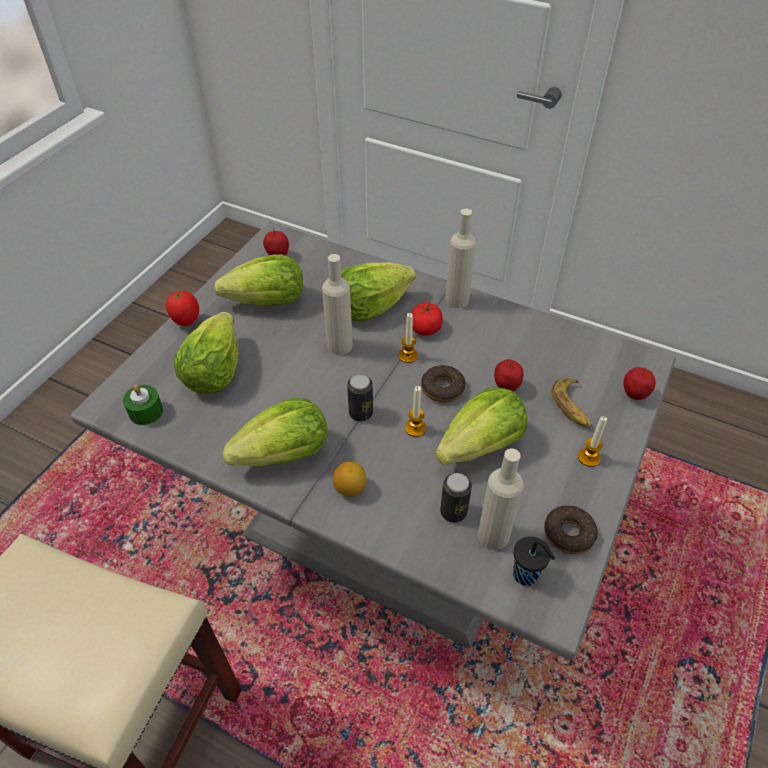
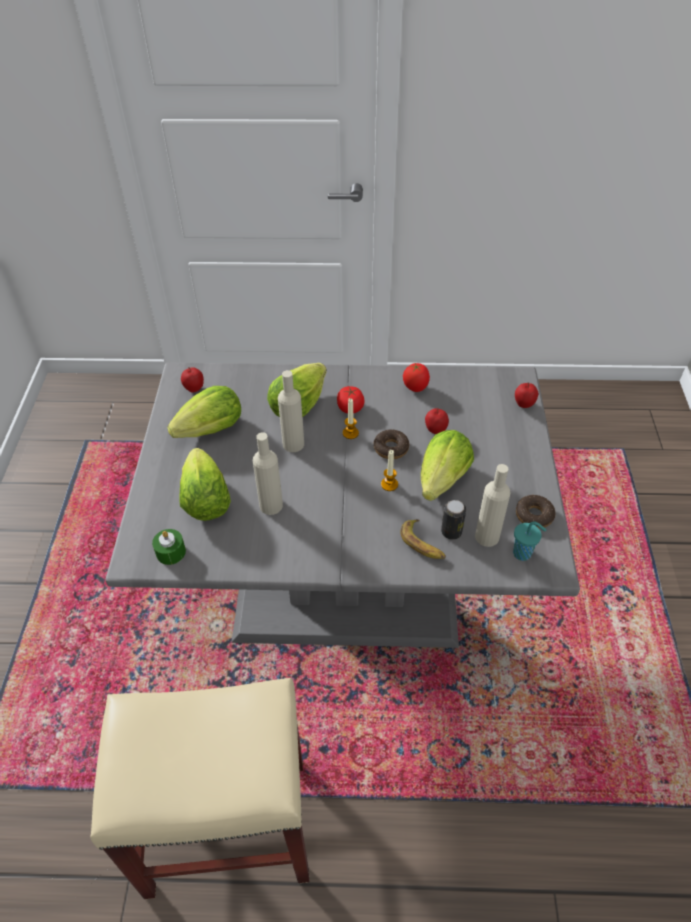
camera: 25 degrees left, 0 degrees up
tomato [166,291,199,326] -> tomato moved to [403,363,430,392]
lettuce [222,398,328,466] -> none
lemon [333,461,367,497] -> none
can [347,374,373,422] -> none
beige bottle [445,208,476,308] -> beige bottle moved to [253,432,283,515]
black cup [513,536,555,586] -> turquoise cup [513,521,546,561]
banana [552,377,592,428] -> banana moved to [401,519,446,559]
candle [578,416,607,467] -> none

